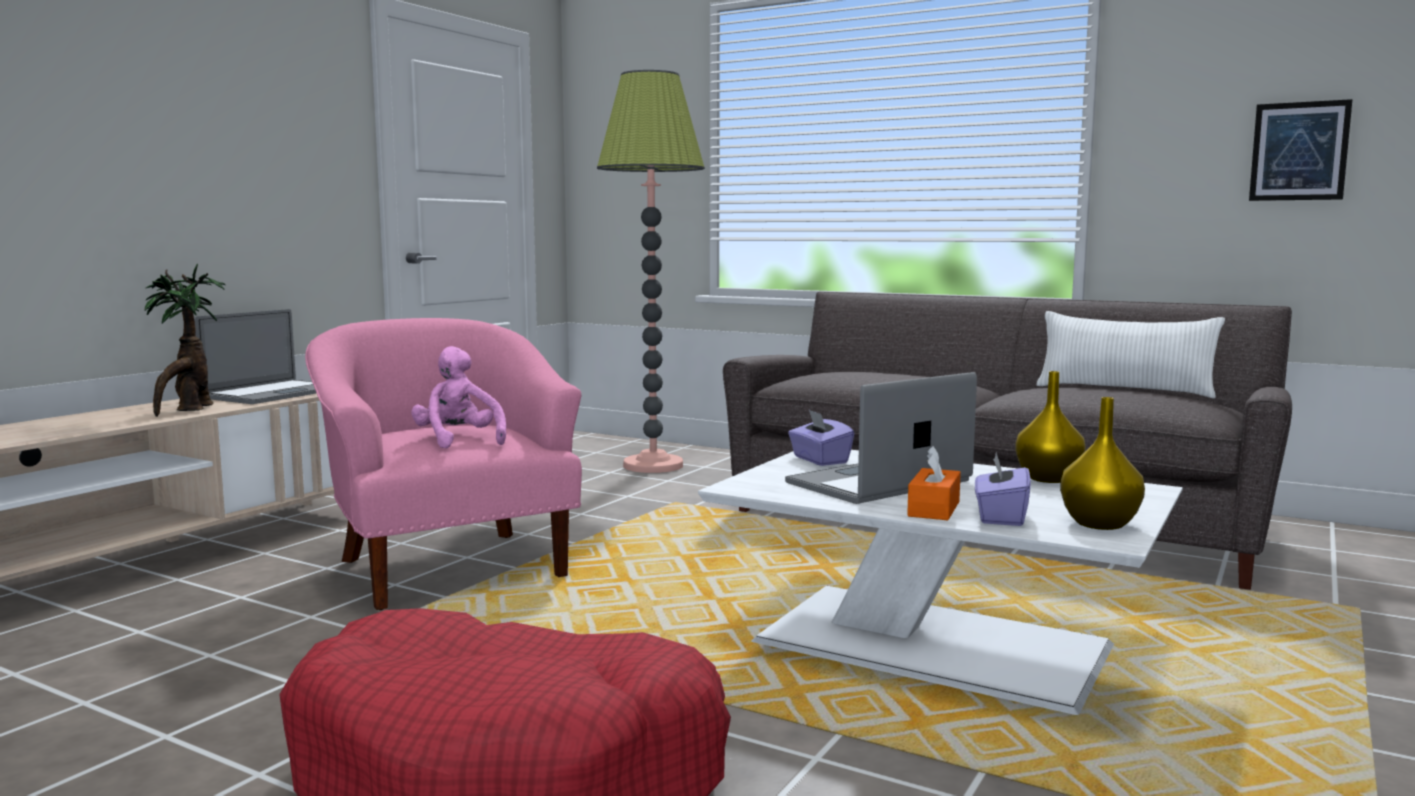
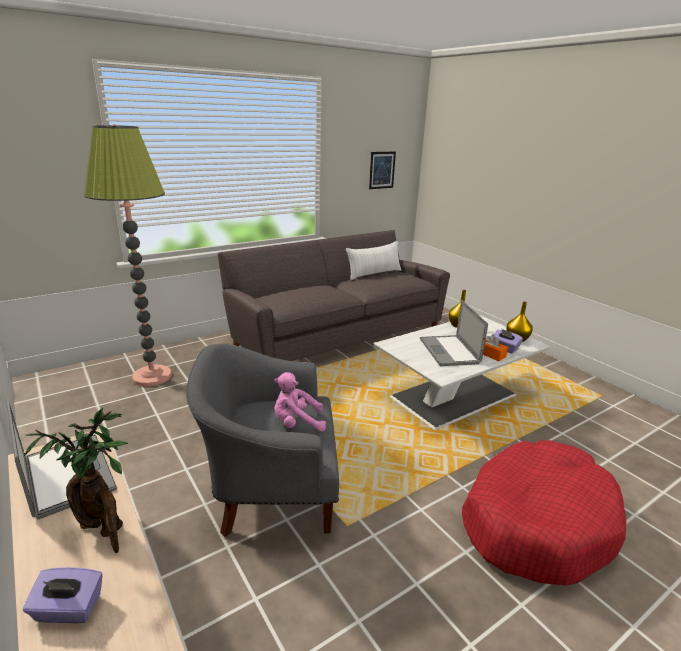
camera: 65 degrees left, 15 degrees up
pink armchair [305,318,582,610] -> grey armchair [186,344,339,537]
purple tissue box [788,410,854,466] -> purple tissue box moved to [23,567,102,623]

